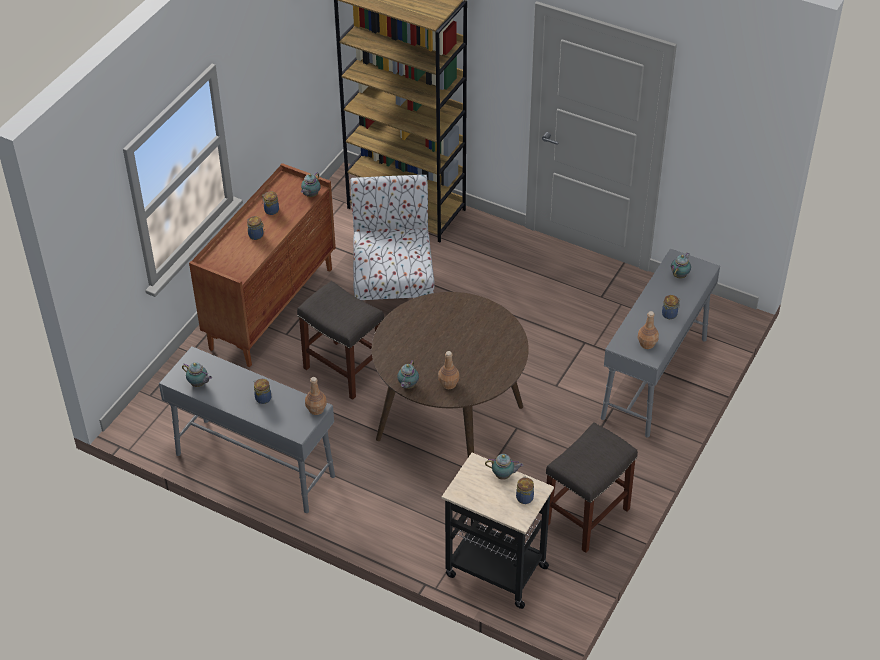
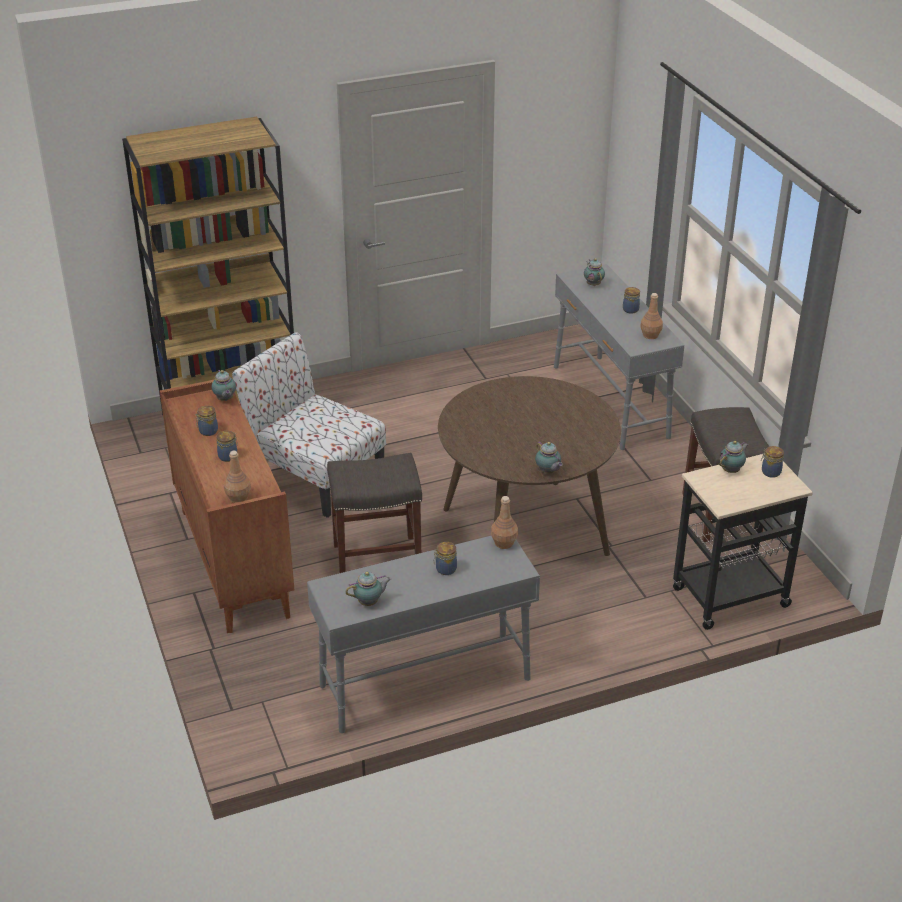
camera: 50 degrees left, 10 degrees down
brown bottle [438,351,460,389] -> brown bottle moved to [224,451,251,503]

